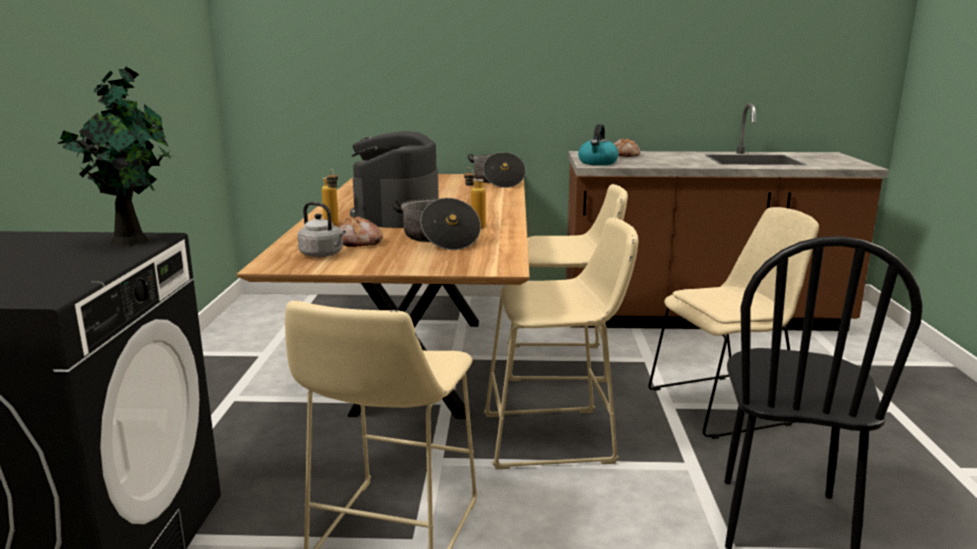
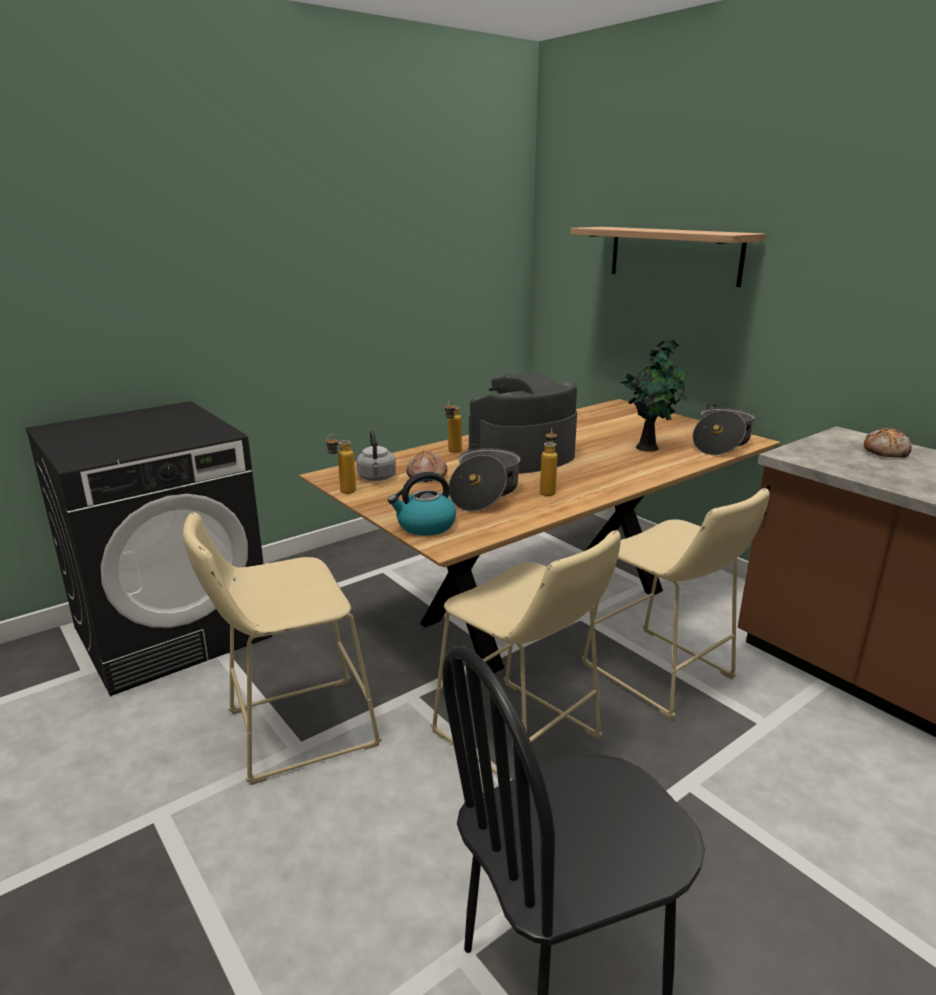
camera: 50 degrees right, 5 degrees up
potted plant [58,67,173,246] -> potted plant moved to [621,340,687,452]
kettle [578,124,619,165] -> kettle moved to [388,472,456,536]
beige chair [648,207,819,439] -> none
none -> bottle [326,434,356,494]
none -> shelf [570,227,766,287]

